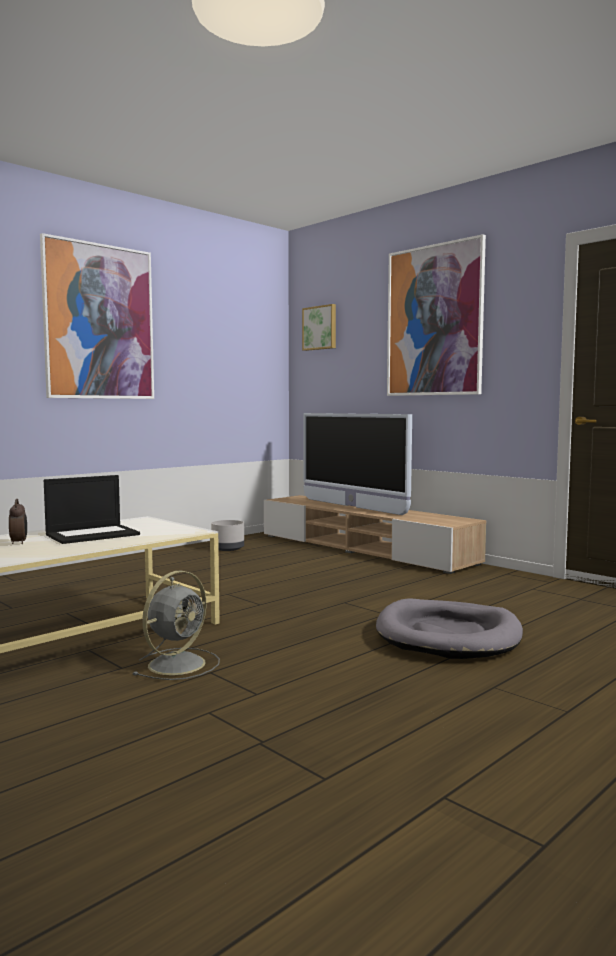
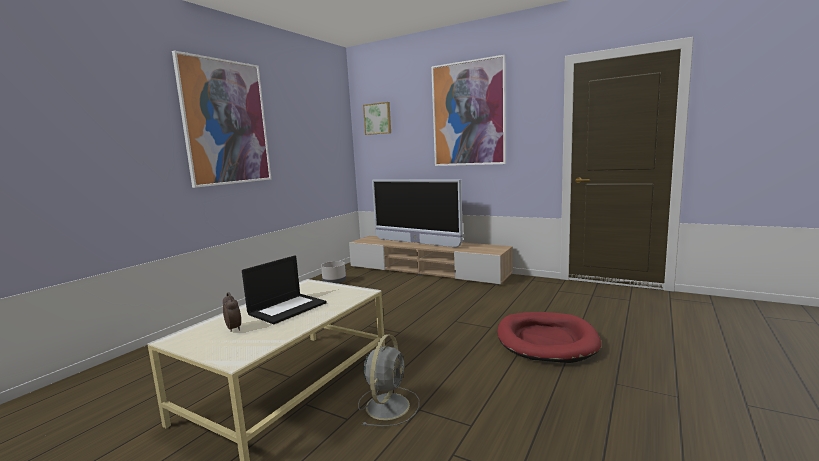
camera: 15 degrees left, 5 degrees up
grey dog bed [376,598,523,659] -> red dog bed [497,312,601,363]

